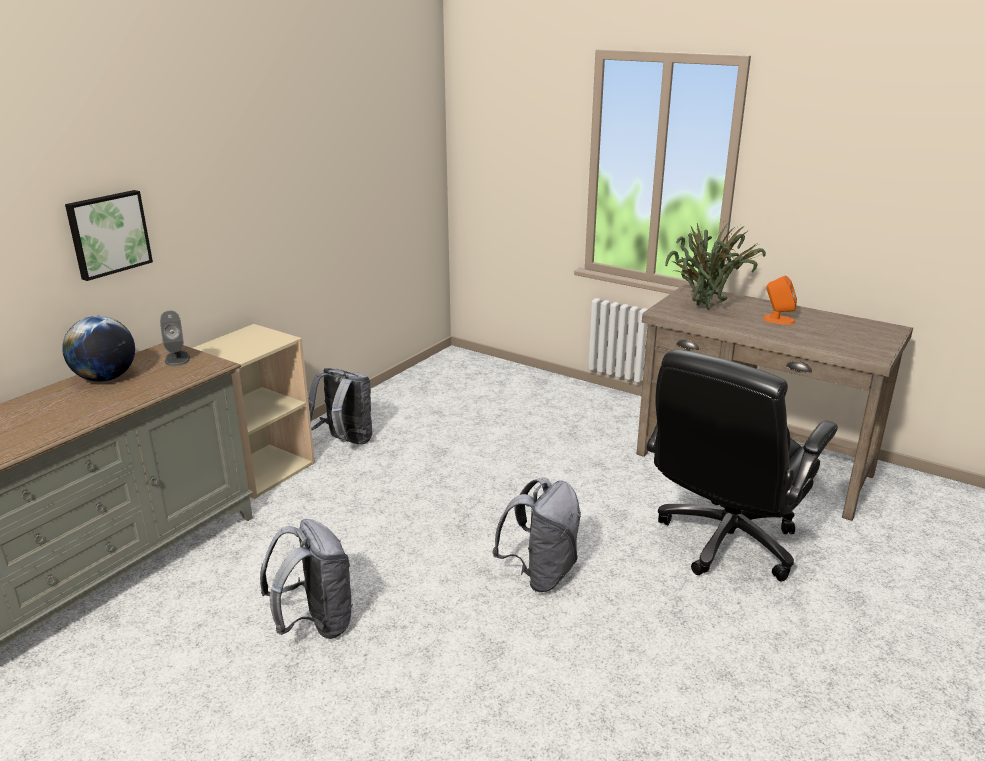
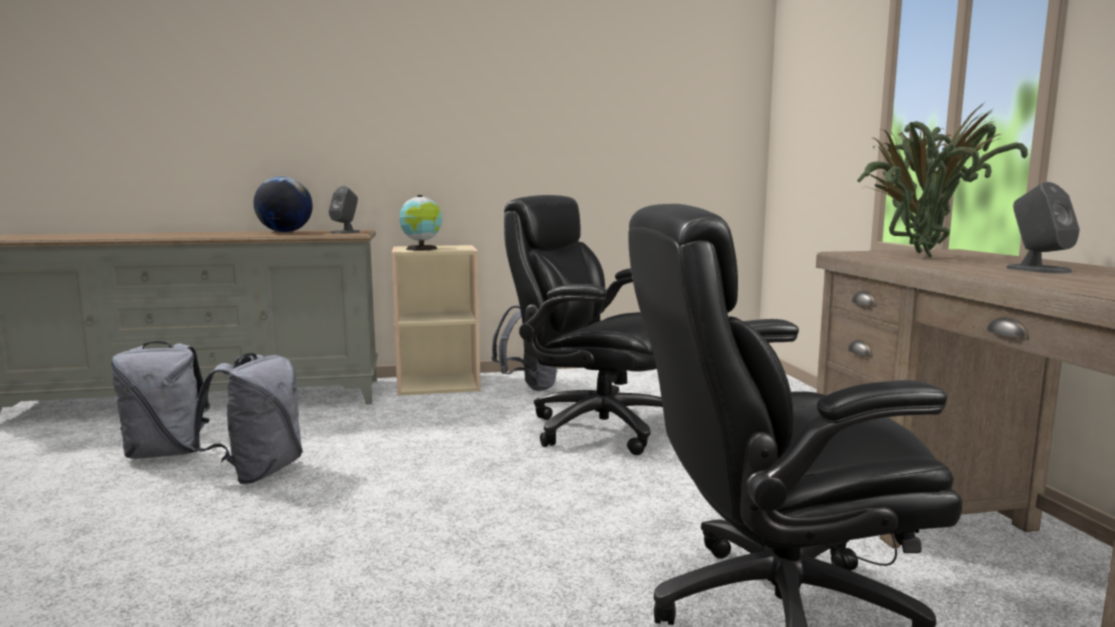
camera: 45 degrees right, 15 degrees down
picture [65,190,153,281] -> none
grey backpack [492,477,581,592] -> grey backpack moved to [111,341,211,459]
orange speaker [763,275,797,325] -> grey speaker [1006,182,1080,273]
none -> globe [399,195,442,251]
none -> black office chair [504,195,663,455]

